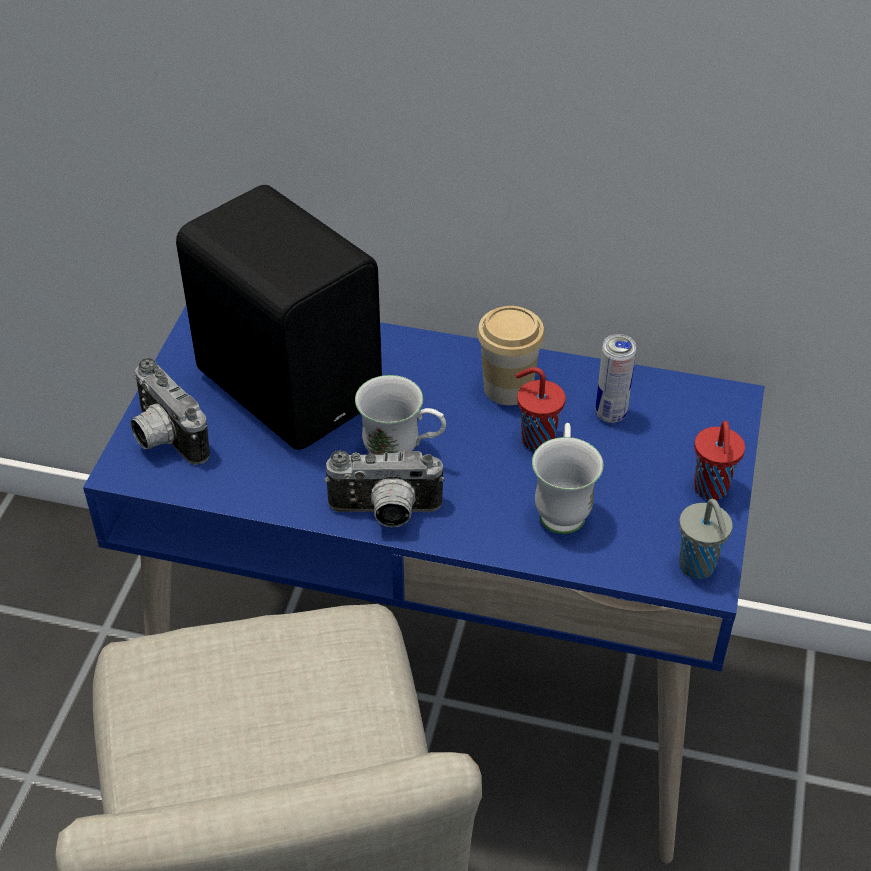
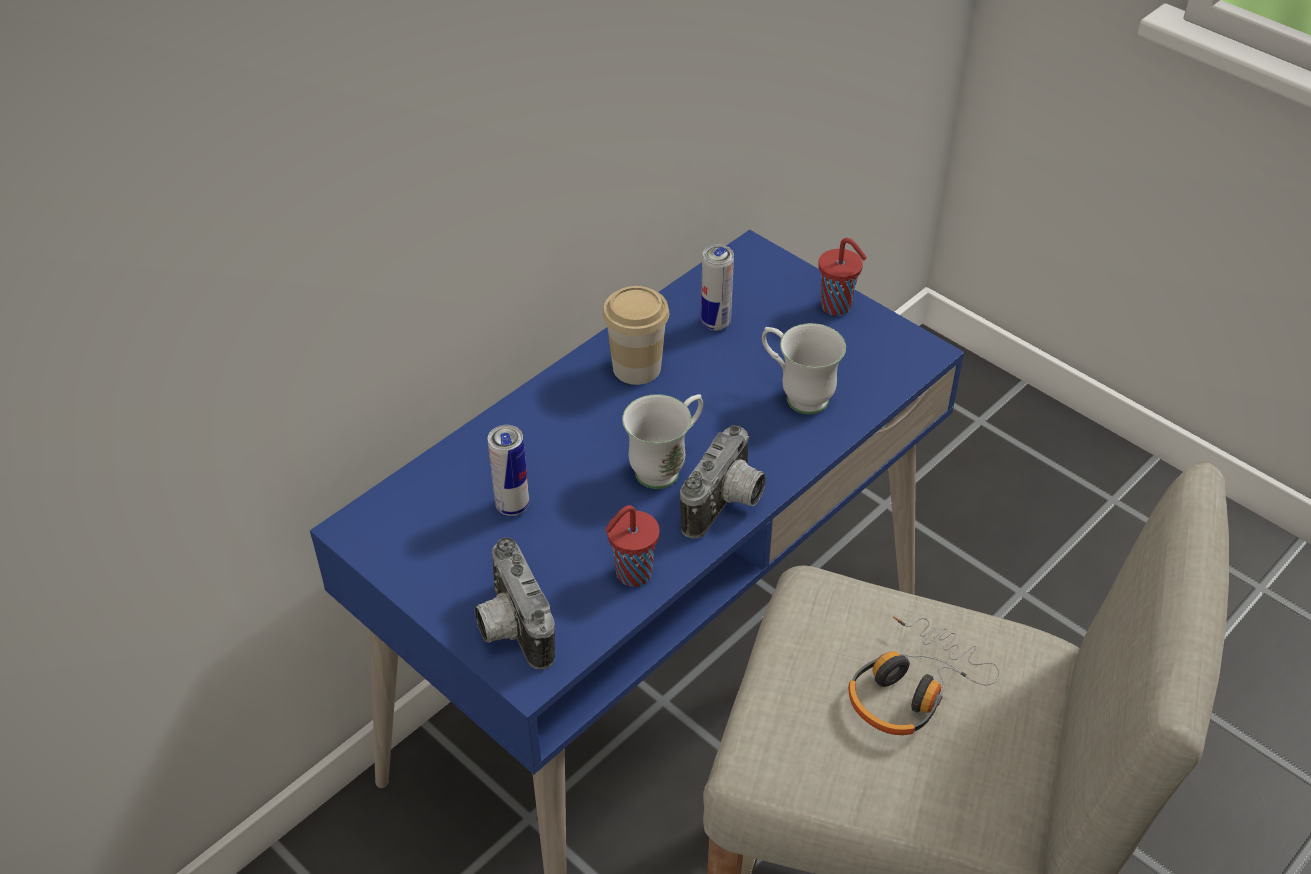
camera: 60 degrees left, 0 degrees up
camera [130,358,210,465] -> camera turned 75 degrees clockwise [475,538,555,669]
black speaker [176,185,382,450] -> can [488,425,529,516]
red cup [515,367,566,451] -> red cup moved to [605,505,660,587]
grey cup [679,499,733,579] -> none
none -> headphones [848,616,1000,735]

